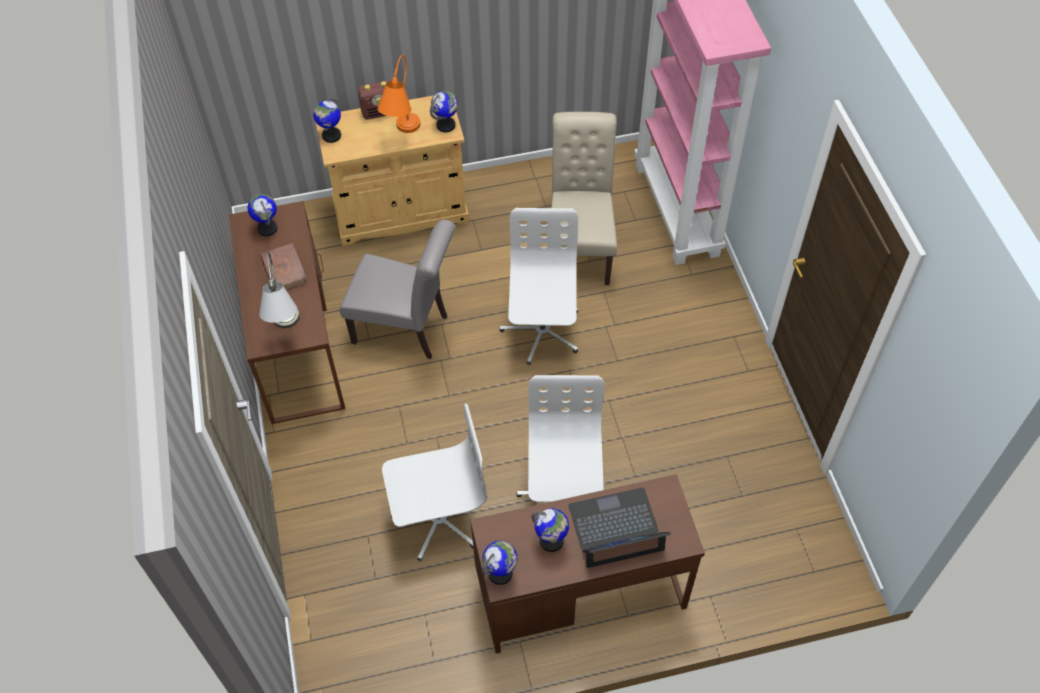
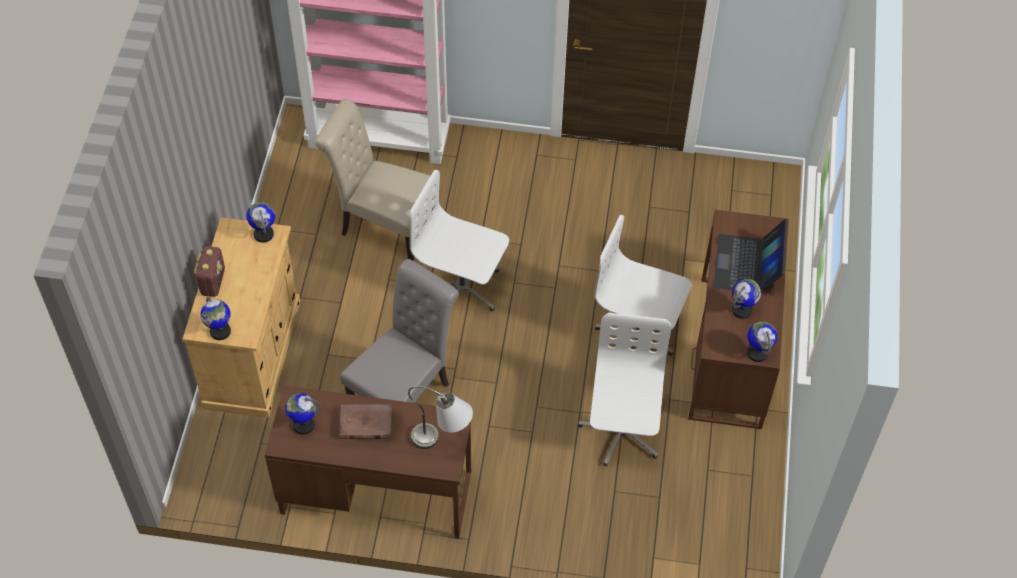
camera: 70 degrees left, 0 degrees up
orange table lamp [377,55,420,133] -> none

